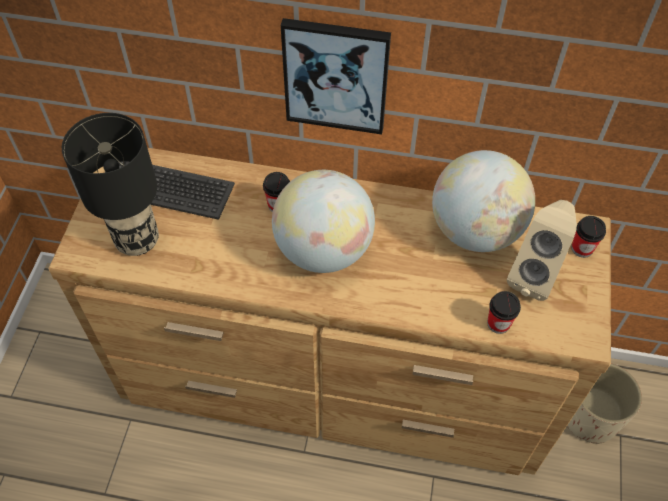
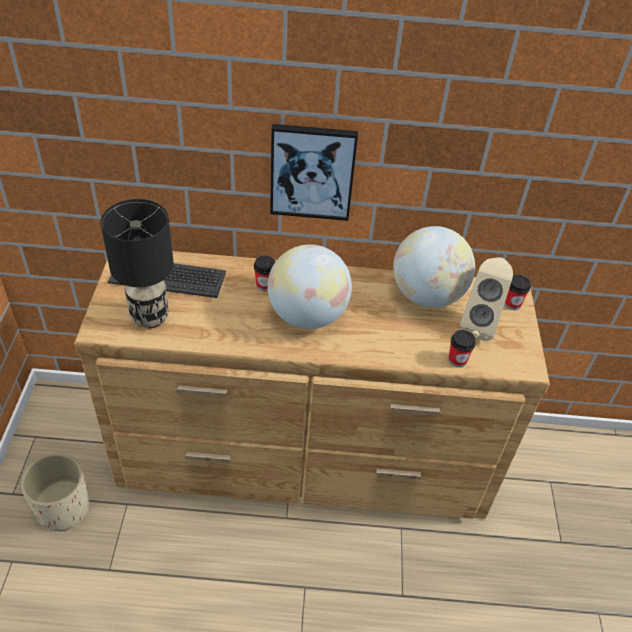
camera: 10 degrees left, 10 degrees down
beige planter [567,364,642,444] -> beige planter moved to [21,453,89,531]

